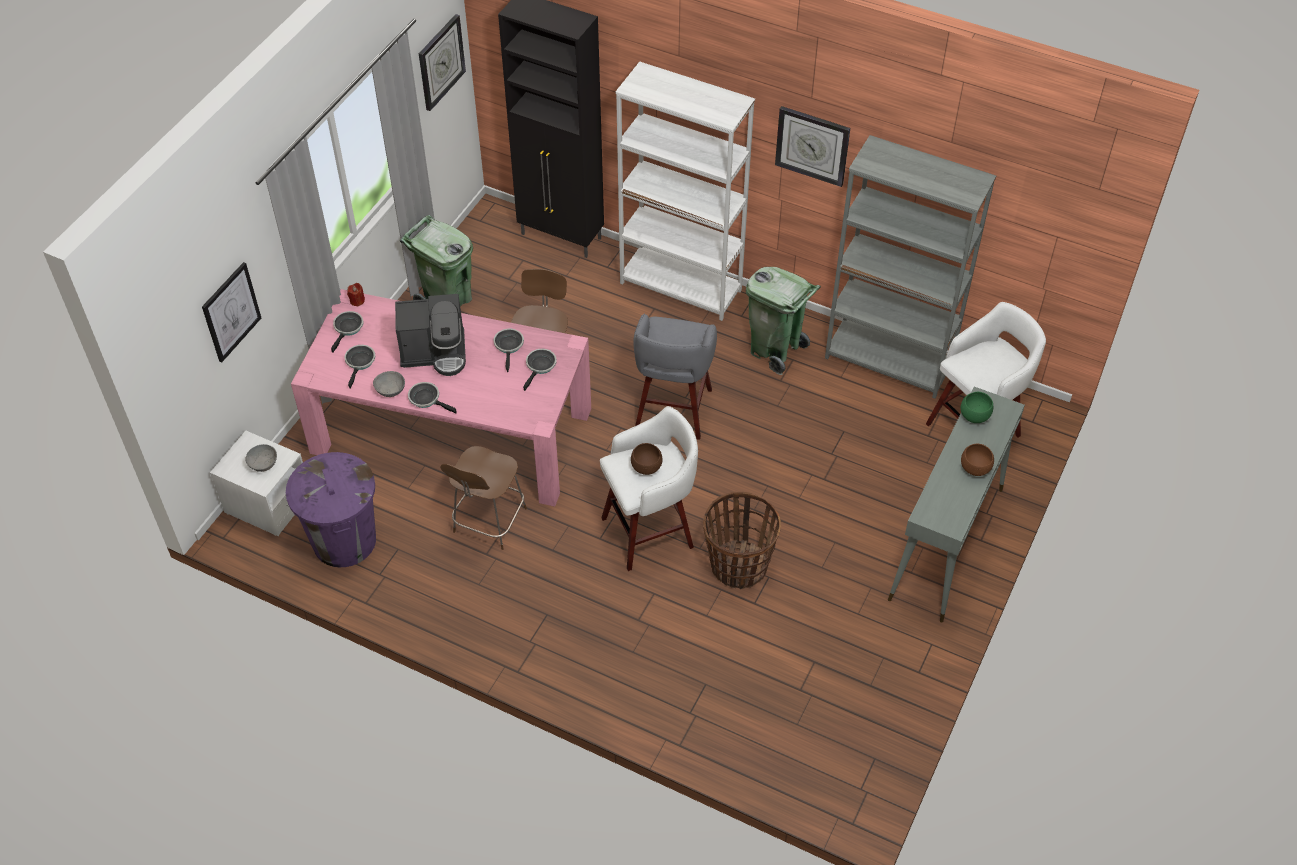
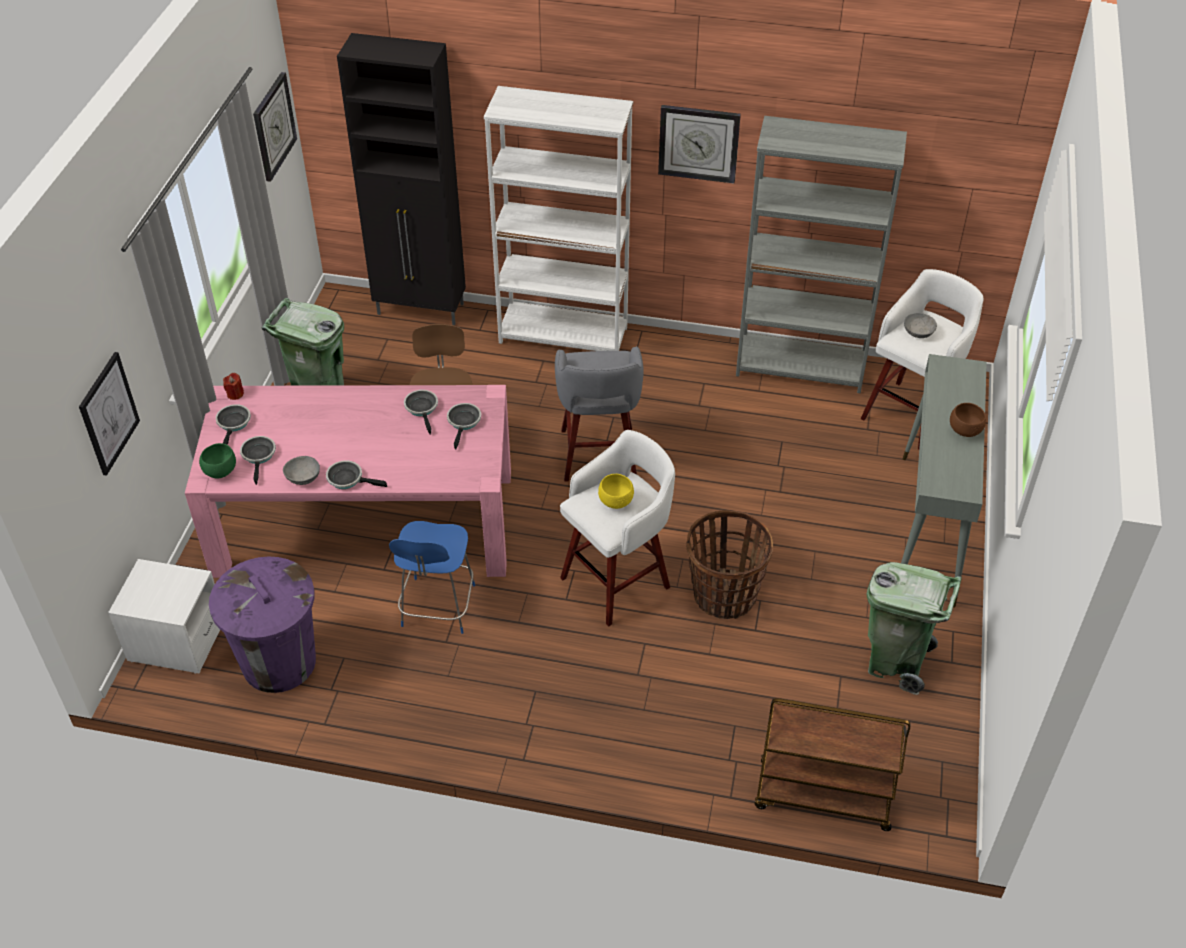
camera: 15 degrees left, 5 degrees down
grey bowl [245,444,277,472] -> grey bowl moved to [904,313,937,338]
coffee machine [395,294,466,376] -> none
brown chair [440,446,527,550] -> blue chair [389,521,475,634]
brown bowl [631,443,663,475] -> yellow bowl [598,474,634,509]
green trash can [746,267,821,375] -> green trash can moved to [867,562,962,695]
green bowl [961,392,993,423] -> green bowl moved to [199,443,236,478]
none -> brown cart [755,698,910,831]

